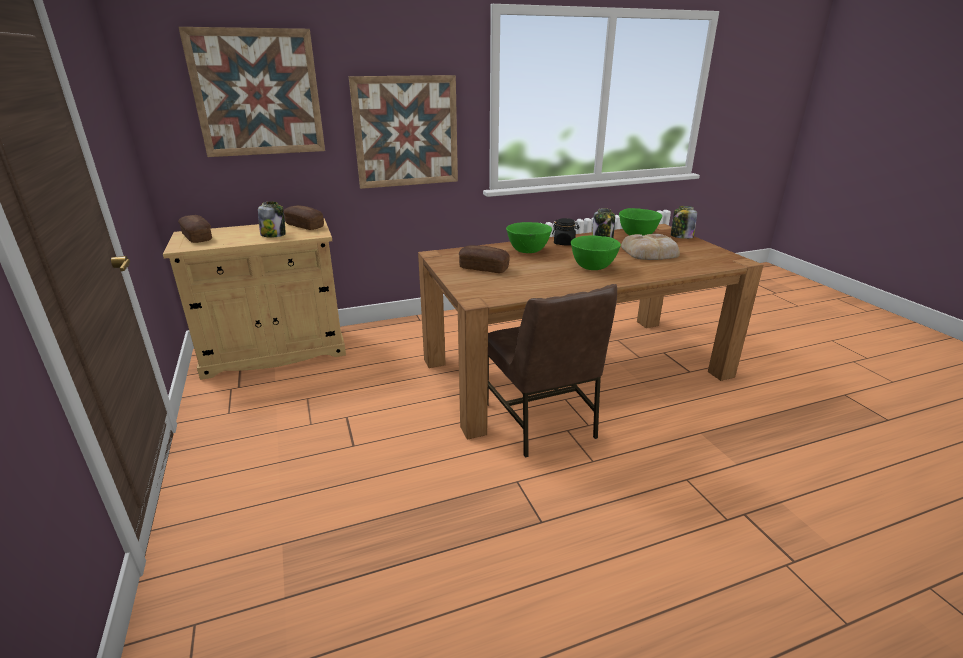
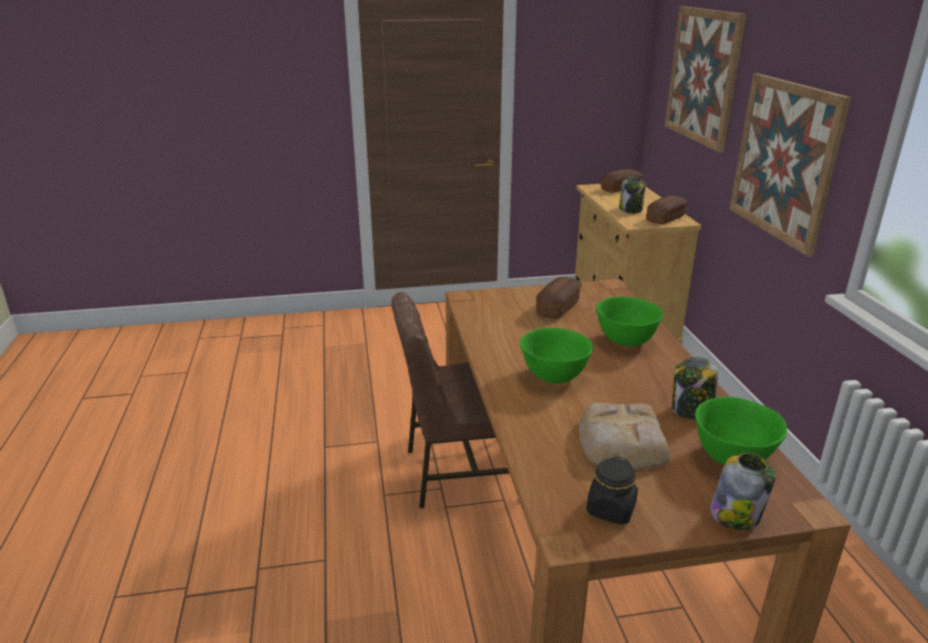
camera: 100 degrees right, 0 degrees up
black jar [552,218,579,245] -> black jar moved to [586,456,638,525]

